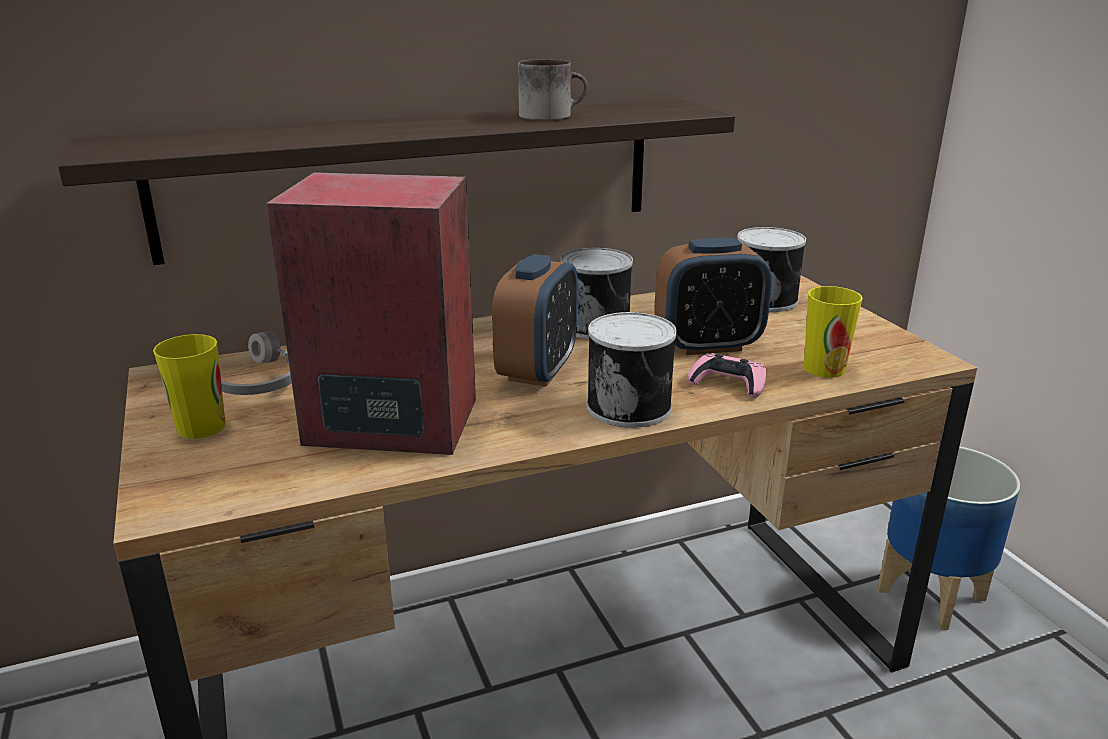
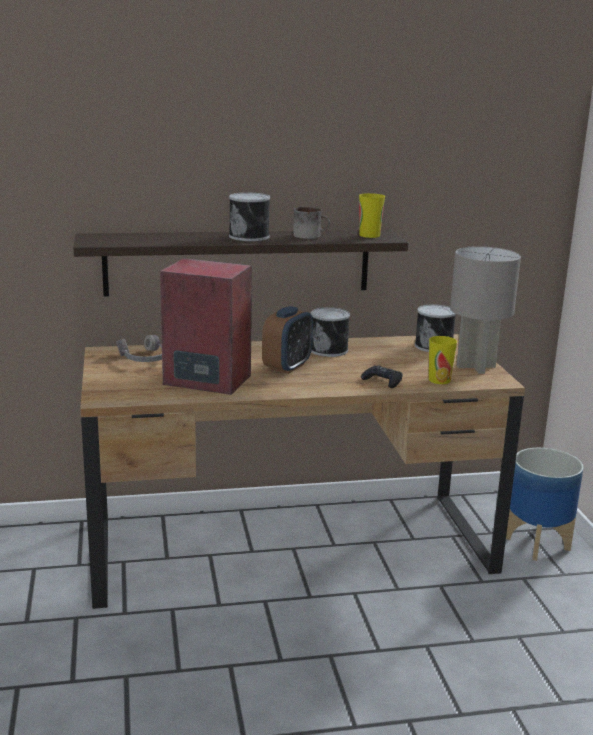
camera: 10 degrees right, 5 degrees down
cup [153,334,226,439] -> cup moved to [359,193,385,238]
can [587,312,677,428] -> can moved to [229,192,270,241]
alarm clock [655,238,772,355] -> none
pink game controller [687,353,766,398] -> black game controller [361,365,403,388]
none -> grey table lamp [450,246,521,374]

